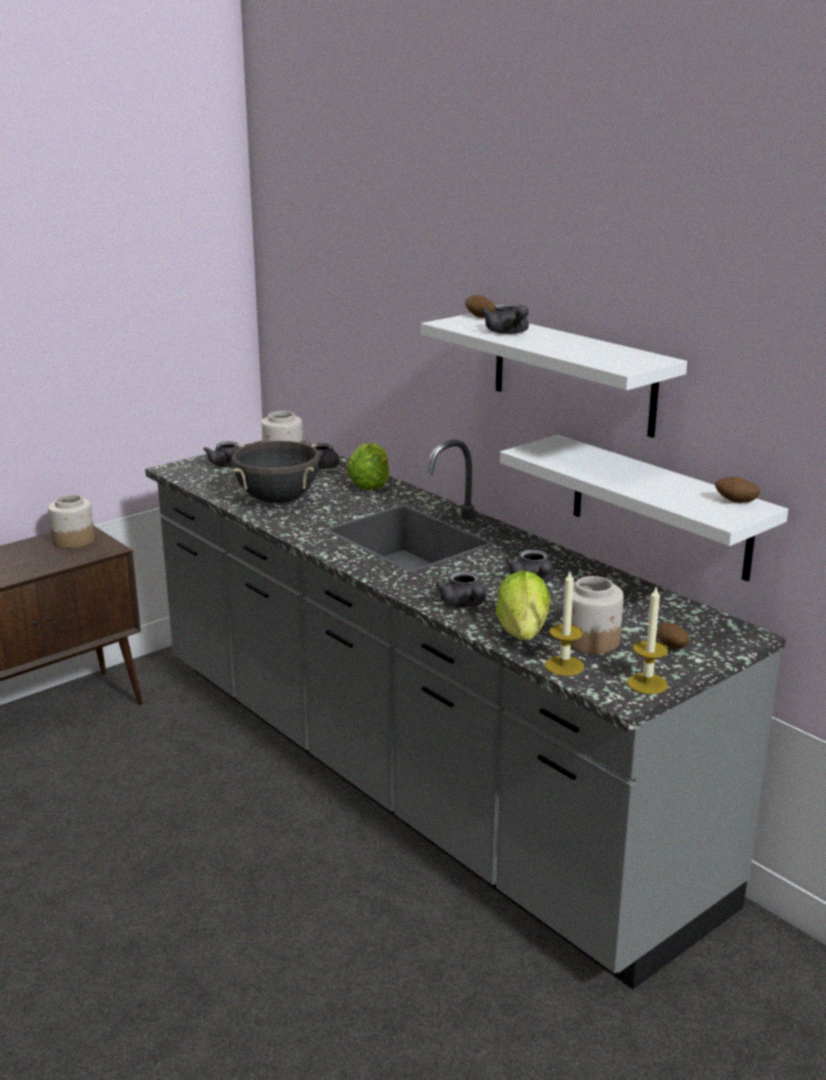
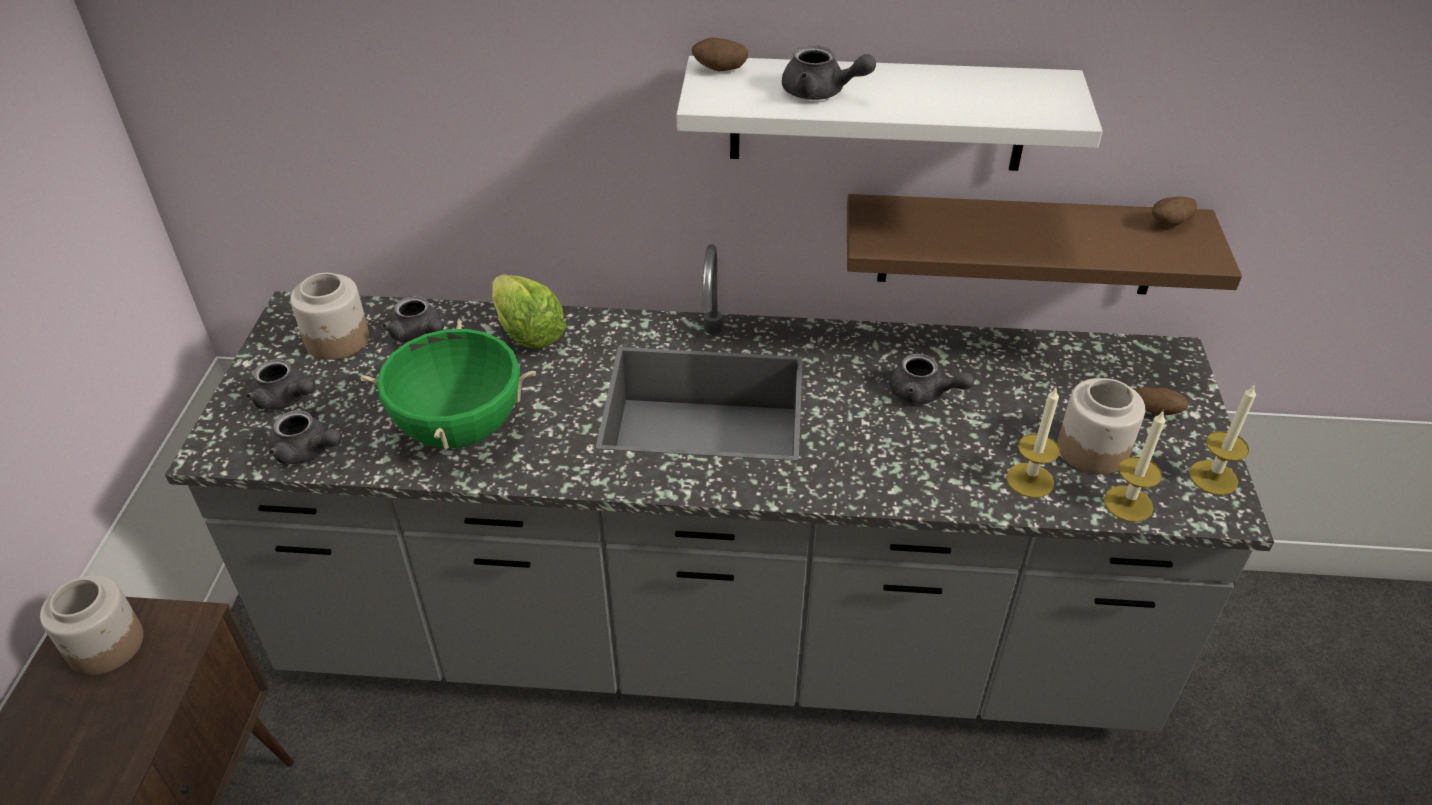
camera: 45 degrees left, 20 degrees up
black cooking pot [232,441,320,503] -> green cooking pot [360,320,536,449]
grey teapot [436,571,486,608] -> grey teapot moved to [269,410,342,464]
lettuce [496,570,551,640] -> candle [1006,388,1060,498]
white shelf [500,435,788,582] -> brown shelf [847,194,1242,295]

